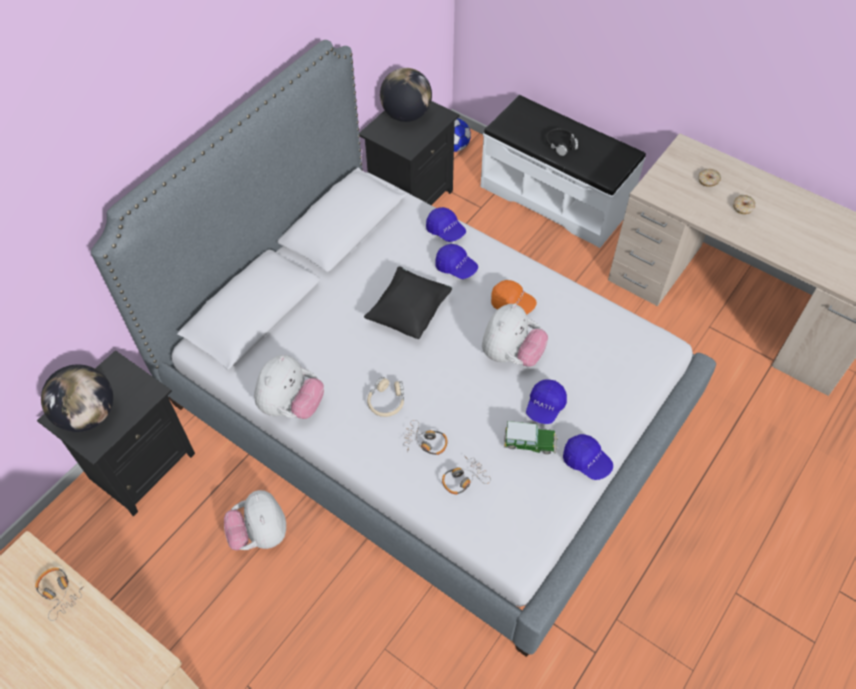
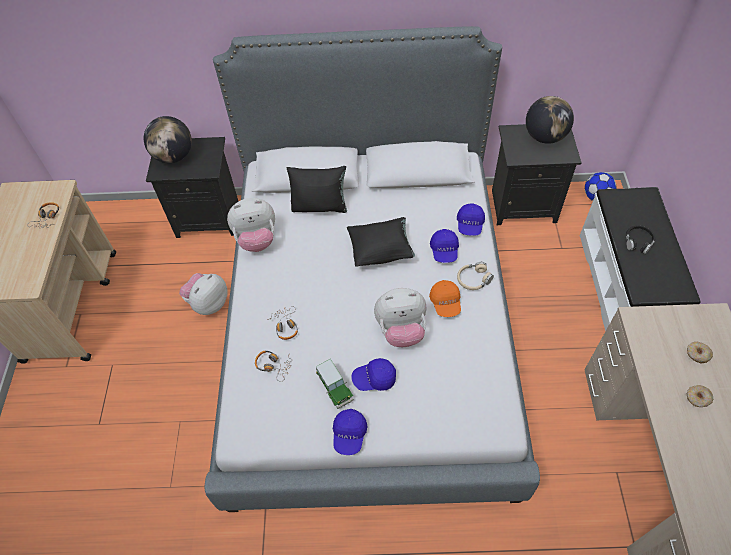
camera: 55 degrees right, 0 degrees up
beige headphones [367,377,404,417] -> beige headphones moved to [457,262,494,290]
none -> black pillow [287,166,347,213]

